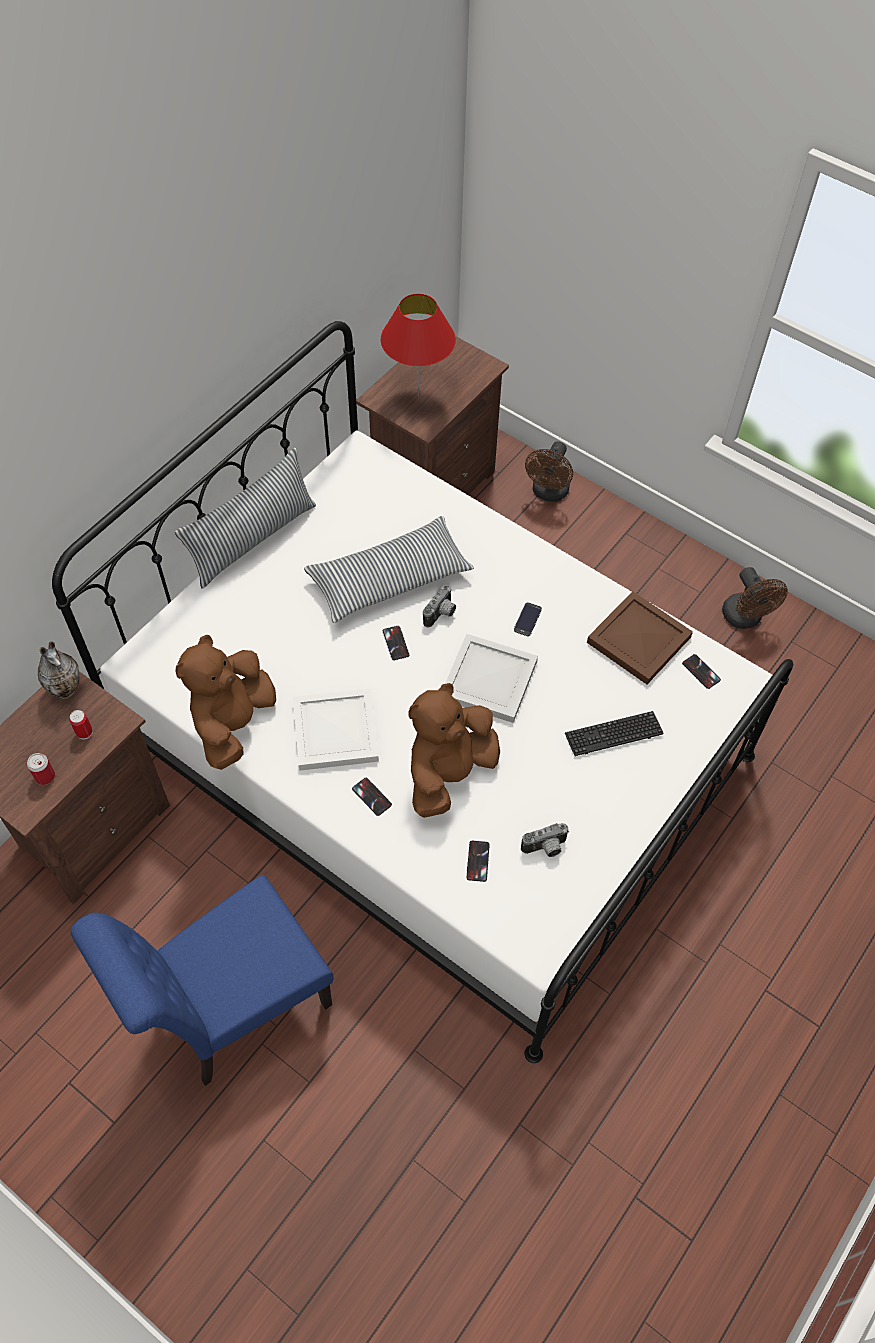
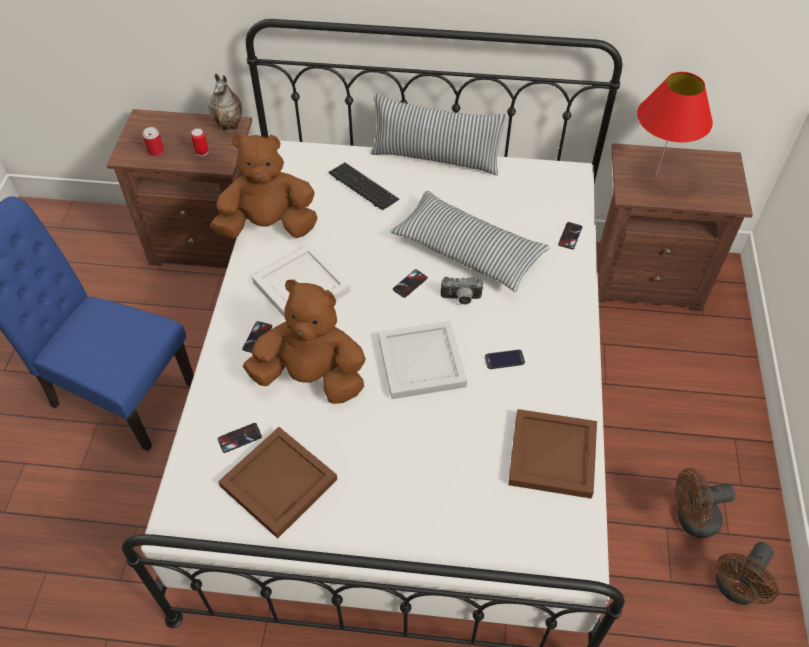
camera: 60 degrees right, 5 degrees down
camera [521,823,569,857] -> brown tray [218,427,337,539]
brown fan [525,441,573,502] -> brown fan moved to [675,468,736,538]
keyboard [565,711,664,756] -> keyboard moved to [328,163,399,210]
phone [682,654,721,689] -> phone moved to [558,222,582,250]

